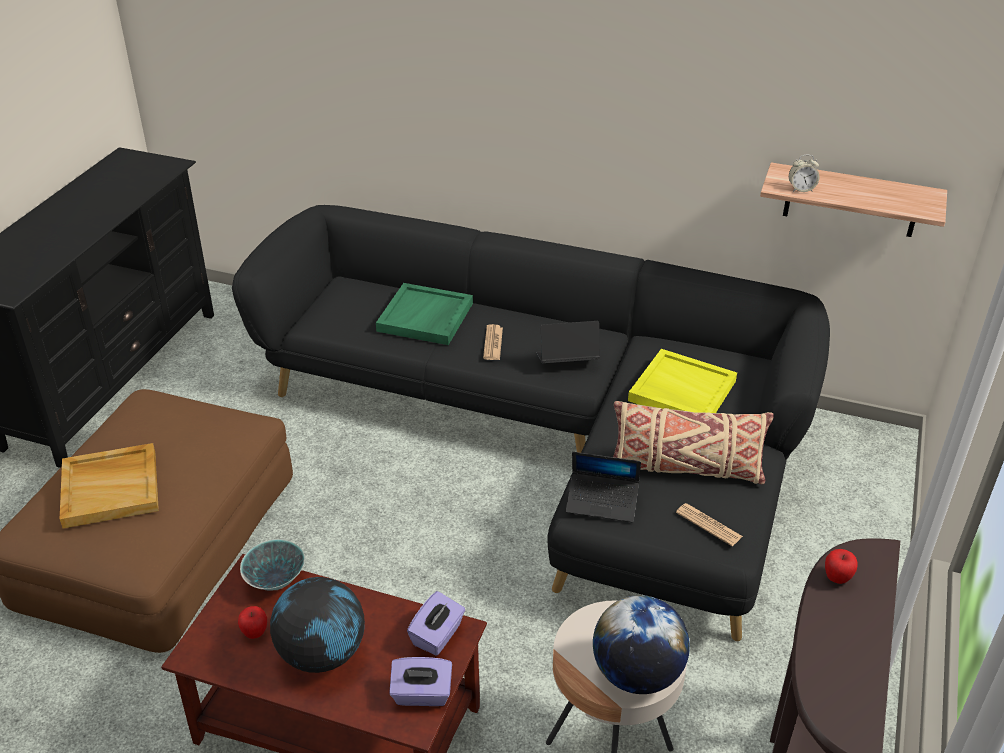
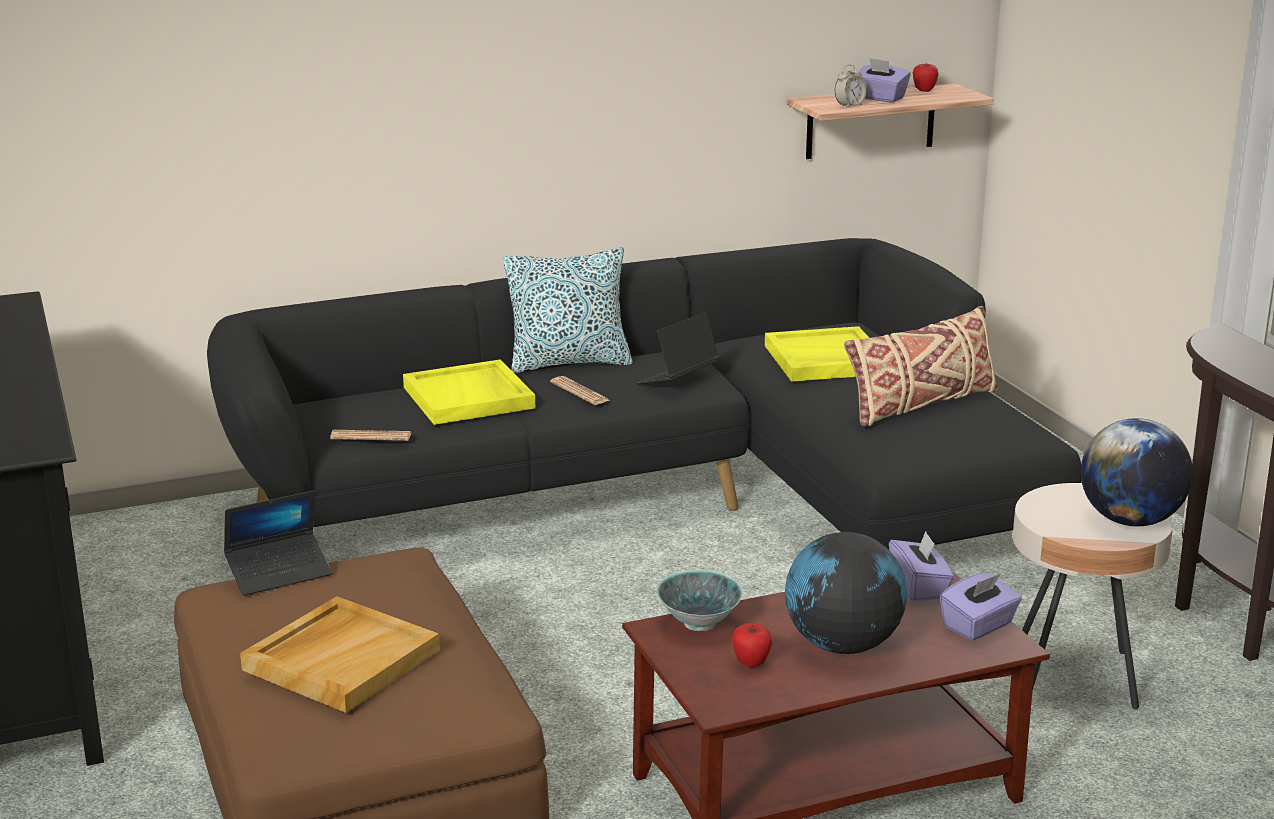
camera: 40 degrees left, 15 degrees down
green tray [376,283,473,345] -> yellow tray [403,359,535,425]
laptop [566,452,641,522] -> laptop moved to [224,490,332,596]
newspaper [676,503,743,546] -> newspaper moved to [330,430,411,441]
apple [825,549,857,584] -> apple moved to [913,63,938,92]
none -> pillow [503,247,633,374]
none -> purple tissue box [859,58,911,102]

